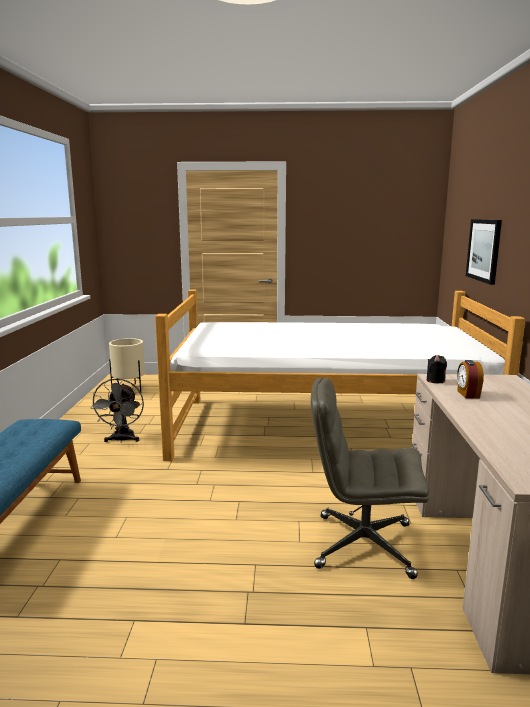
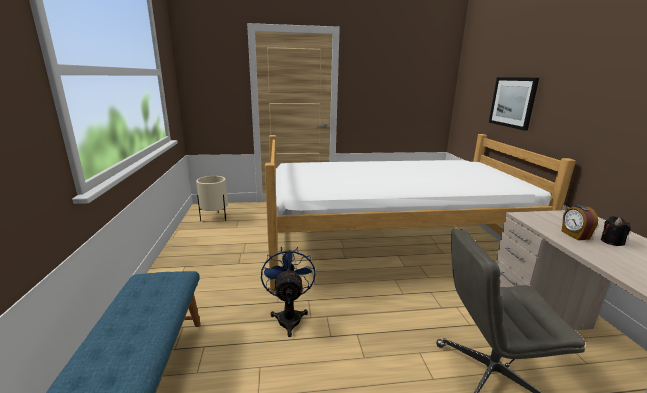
camera: 10 degrees left, 5 degrees up
grey fan [90,378,144,443] -> none
black candle [427,355,447,383] -> black candle moved to [601,216,631,246]
none -> blue fan [261,247,316,337]

